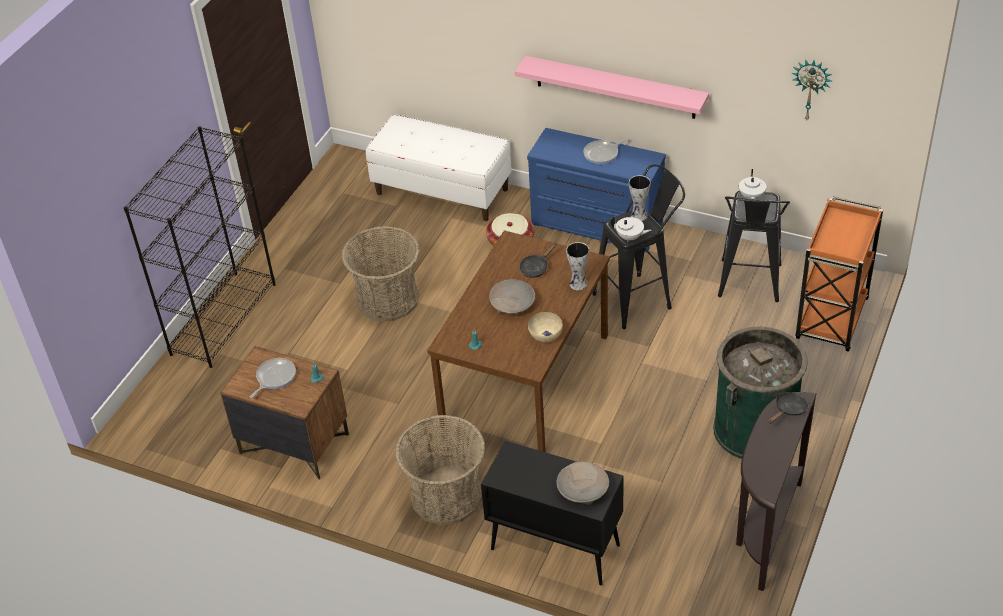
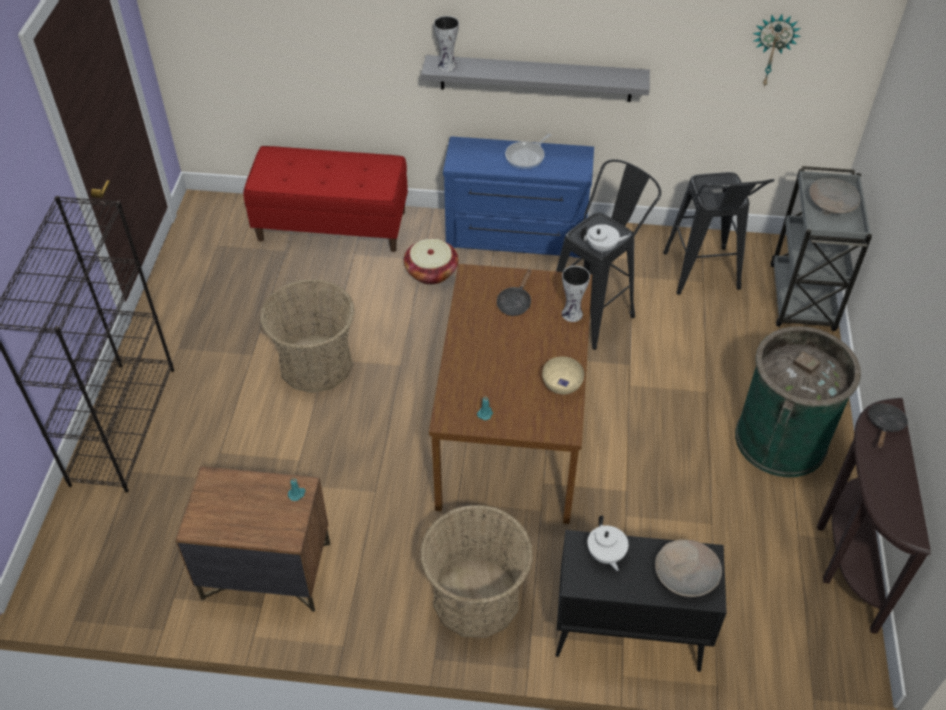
camera: 20 degrees left, 5 degrees up
frying pan [250,358,296,398] -> none
white bench [366,114,511,221] -> red bench [244,146,408,252]
beige bowl [489,279,535,314] -> beige bowl moved to [810,178,861,215]
pink shelf [515,56,709,119] -> grey shelf [421,55,650,102]
vase [629,175,651,221] -> vase moved to [434,16,459,72]
white teapot [739,169,766,199] -> white teapot moved to [587,516,629,571]
orange cart [795,196,883,352] -> grey cart [770,166,872,331]

